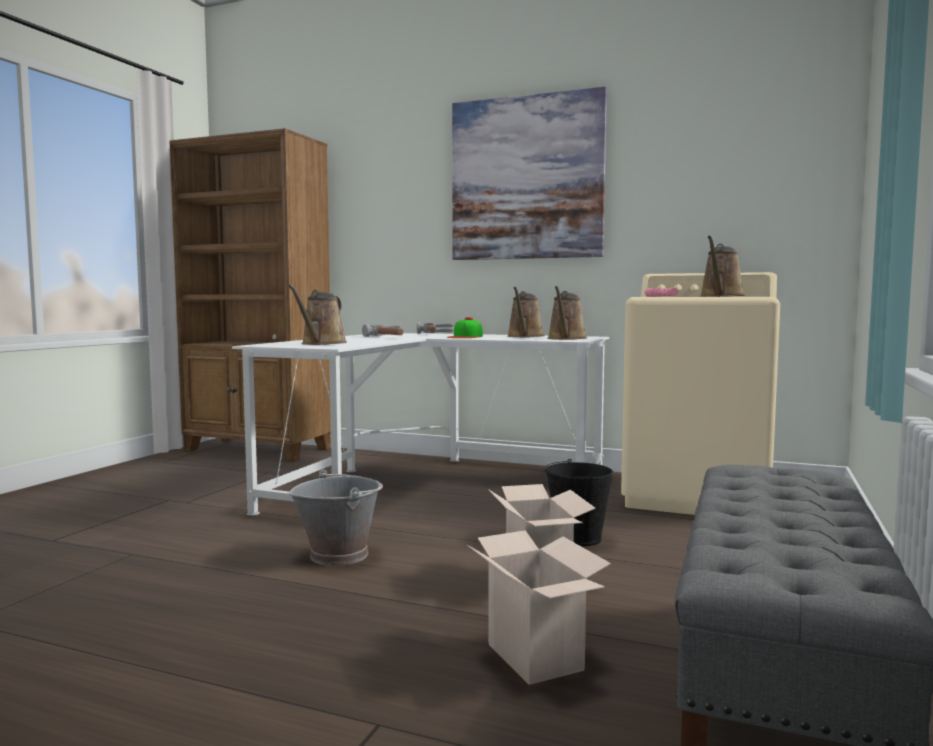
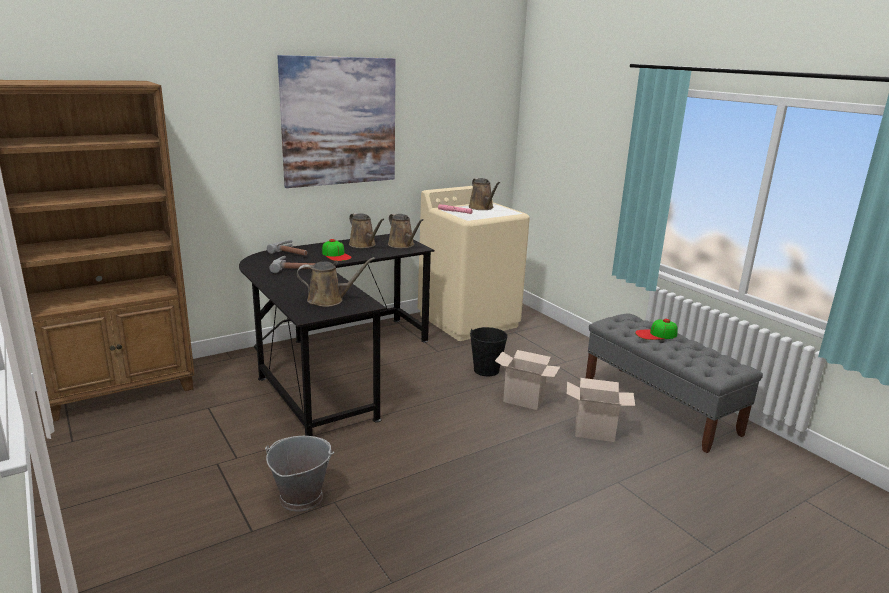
camera: 55 degrees left, 15 degrees up
white desk [232,333,609,516] -> black desk [239,234,434,436]
brown watering can [288,284,347,345] -> brown watering can turned 60 degrees counterclockwise [297,257,375,307]
grey bucket [289,469,383,566] -> grey bucket moved to [265,436,334,512]
none -> cap [635,319,678,340]

